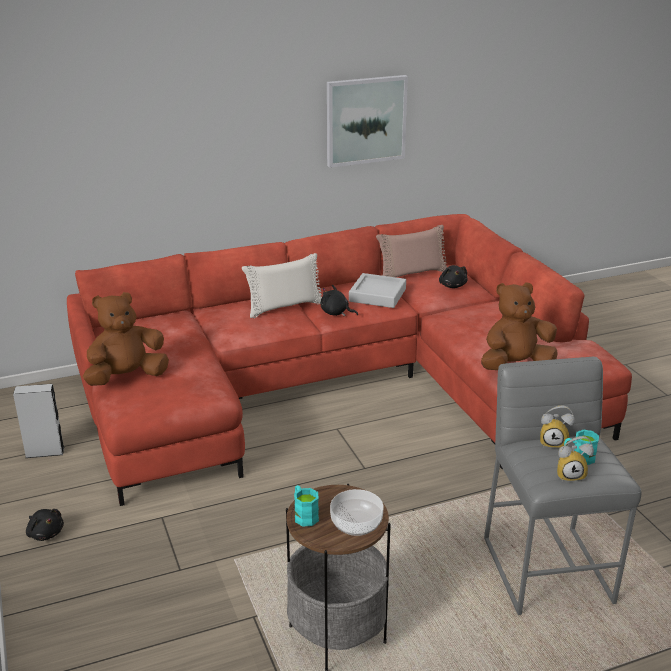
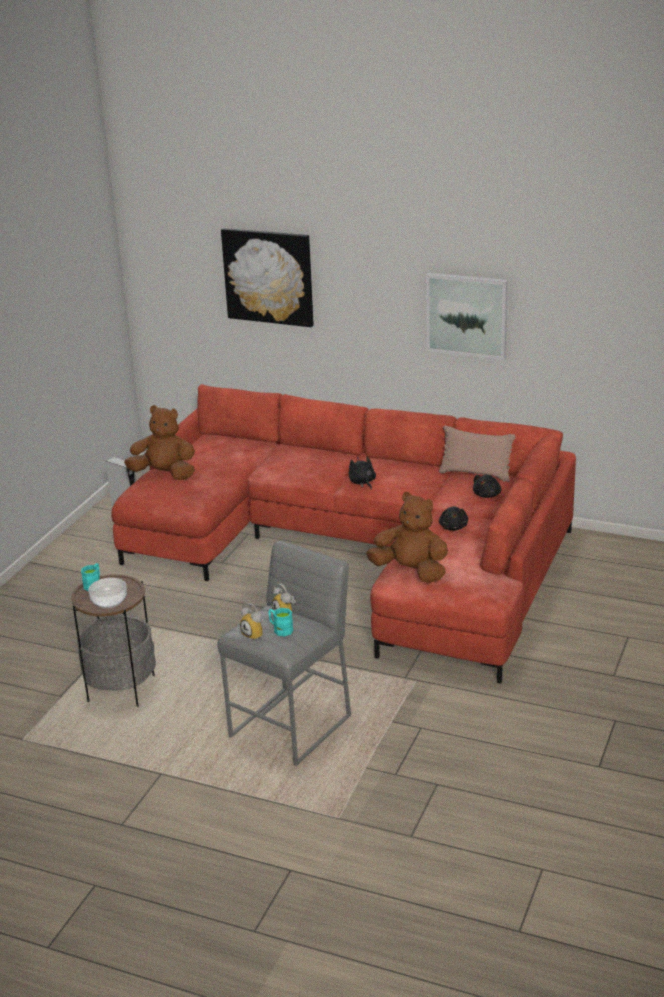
camera: 45 degrees right, 0 degrees up
black plush toy [26,509,64,541] -> black plush toy moved to [439,506,468,531]
white pillow [242,253,322,318] -> none
grey tray [349,273,406,308] -> none
none -> picture [221,228,314,327]

